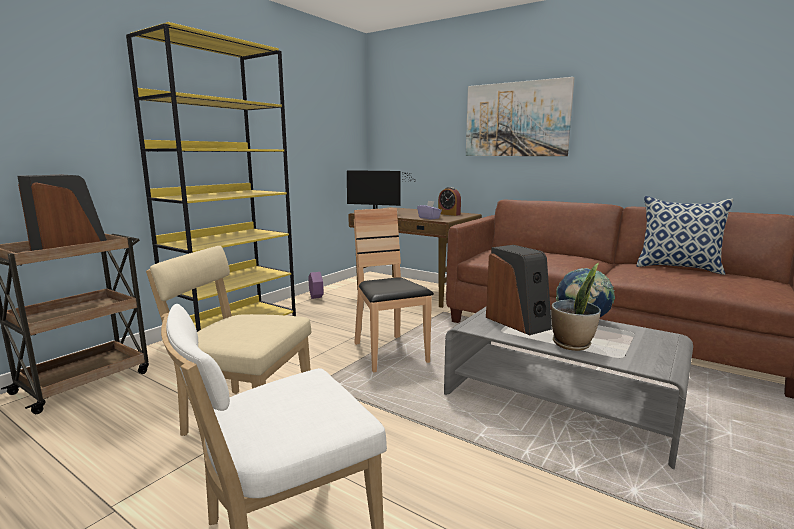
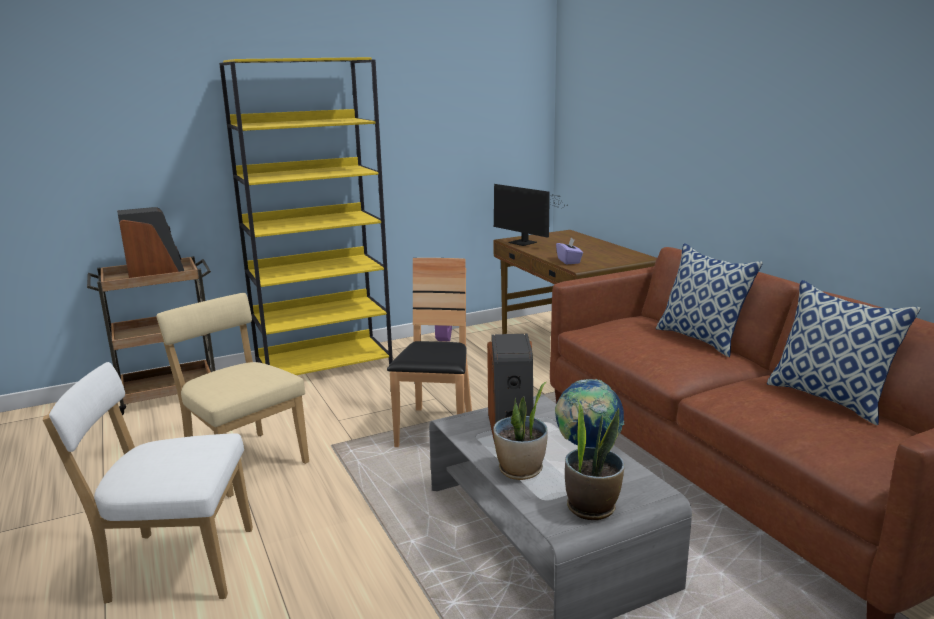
camera: 30 degrees right, 5 degrees up
alarm clock [438,187,461,216] -> none
picture [466,77,574,156] -> none
none -> potted plant [565,399,625,520]
none -> pillow [656,243,763,357]

